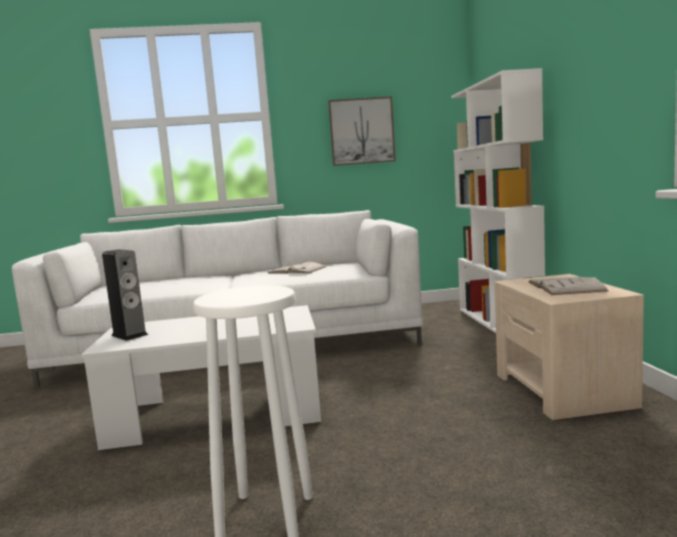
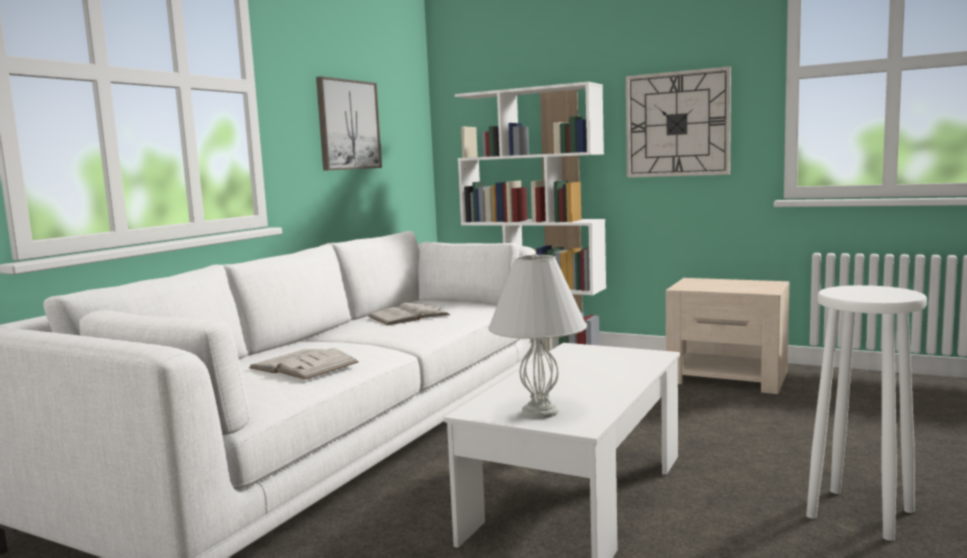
camera: 55 degrees left, 0 degrees up
speaker [102,249,148,341] -> white table lamp [488,254,587,419]
white book [528,277,608,295] -> white book moved to [249,348,359,380]
none -> wall clock [626,66,731,178]

